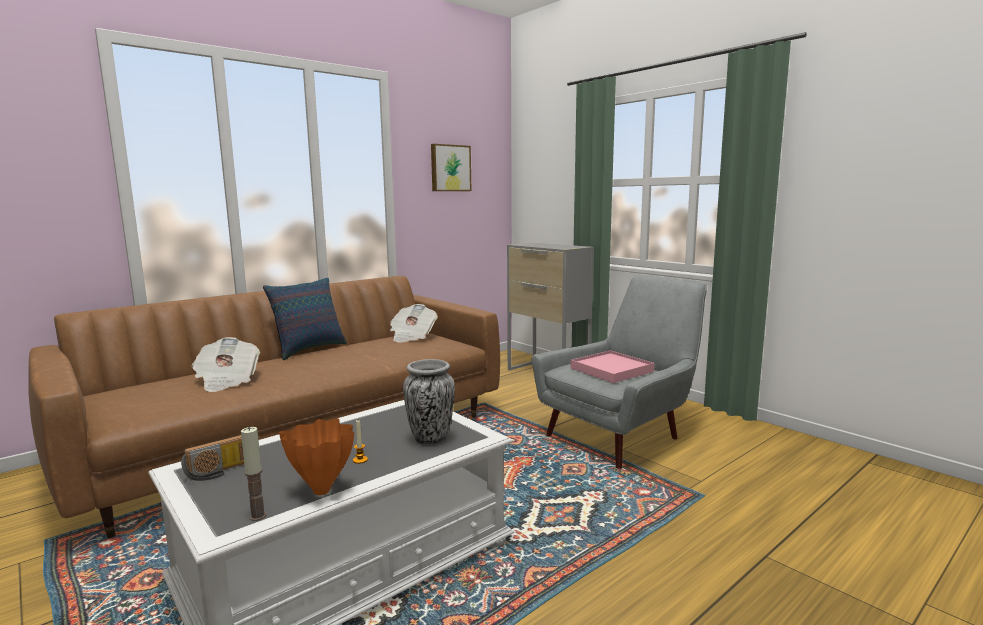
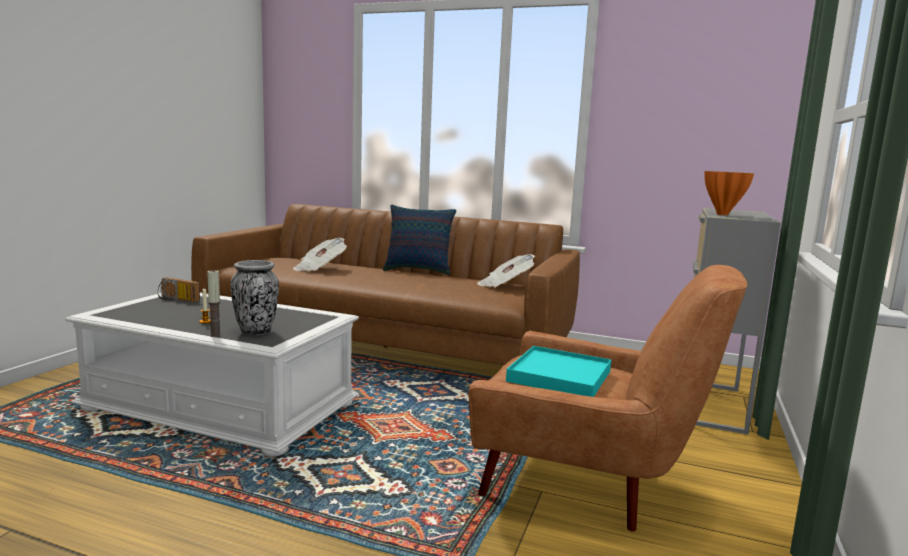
camera: 60 degrees right, 0 degrees up
candle [241,427,267,521] -> candle moved to [207,269,222,337]
orange vase [279,419,354,495] -> orange vase moved to [705,171,754,215]
picture [431,144,471,191] -> none
grey armchair [531,275,707,469] -> brown armchair [468,265,747,532]
pink tray [571,350,655,383] -> turquoise tray [506,346,611,397]

